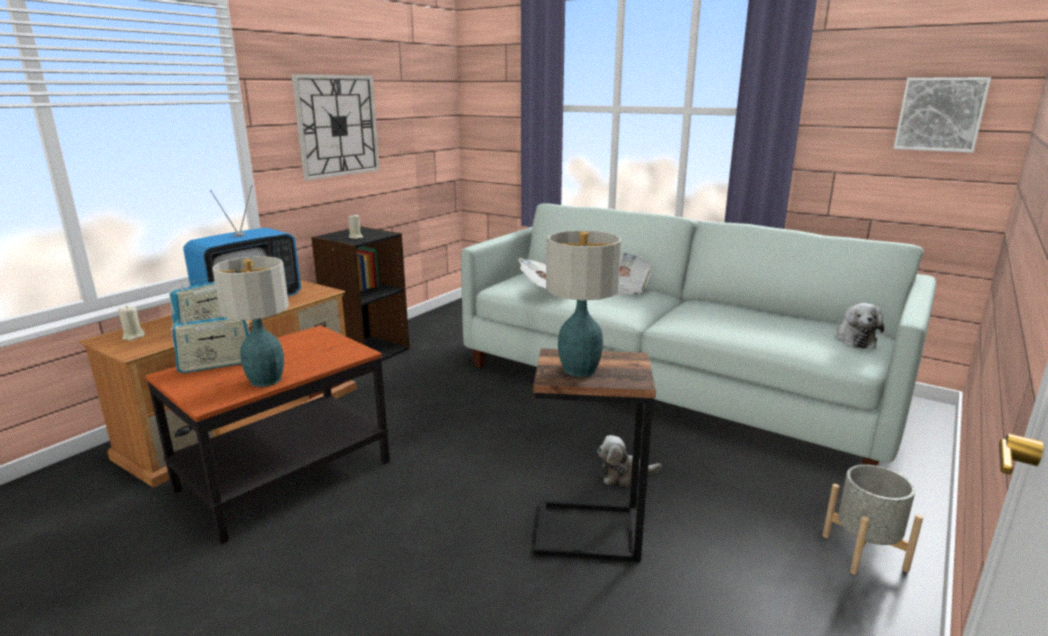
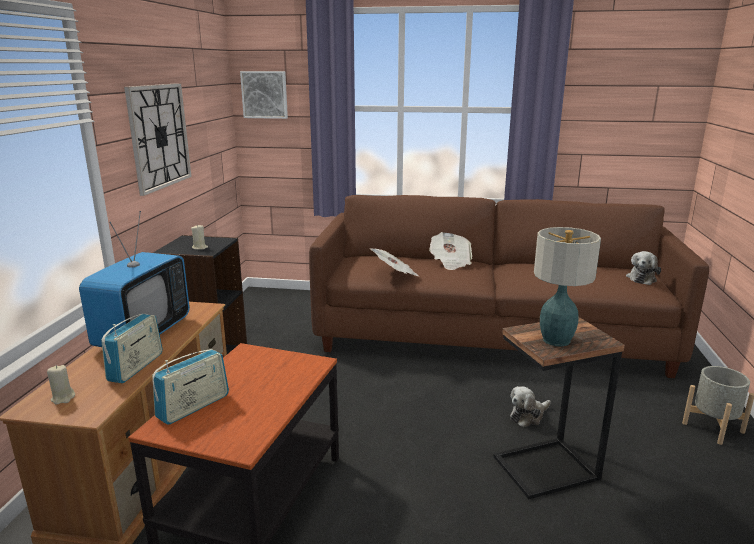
camera: 25 degrees left, 0 degrees up
table lamp [212,256,289,387] -> none
white sofa [461,203,936,466] -> brown sofa [309,195,709,378]
plush toy [834,303,884,349] -> plush toy turned 45 degrees clockwise [626,251,661,285]
picture [894,77,991,153] -> picture moved to [240,71,288,119]

